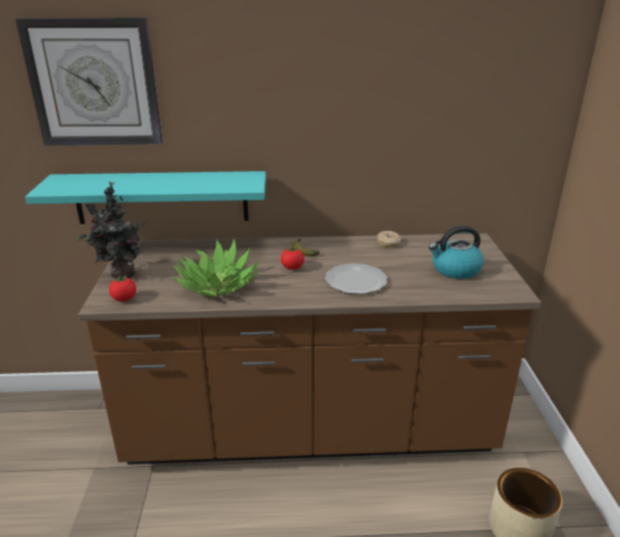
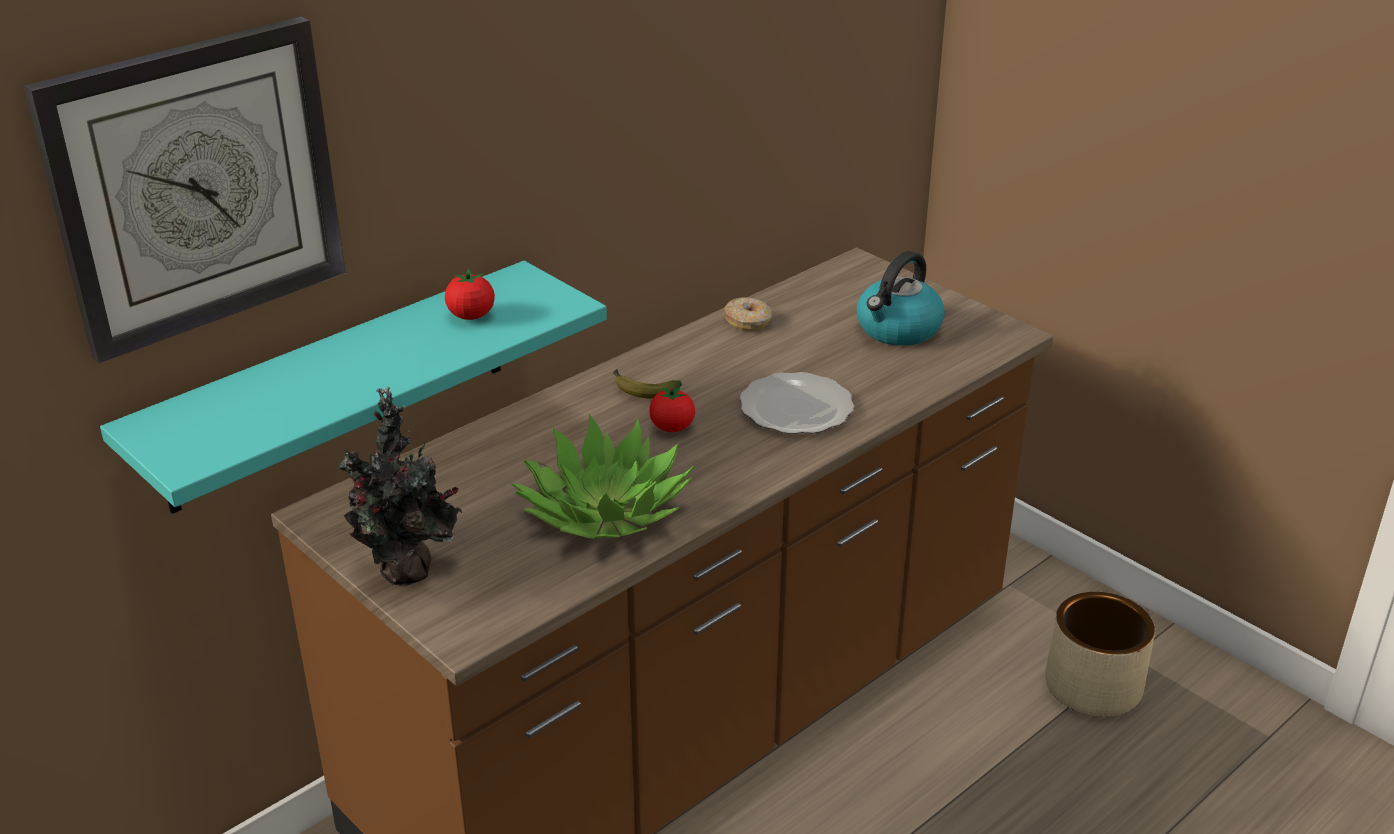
camera: 40 degrees left, 5 degrees up
tomato [109,275,136,301] -> tomato moved to [445,269,495,320]

